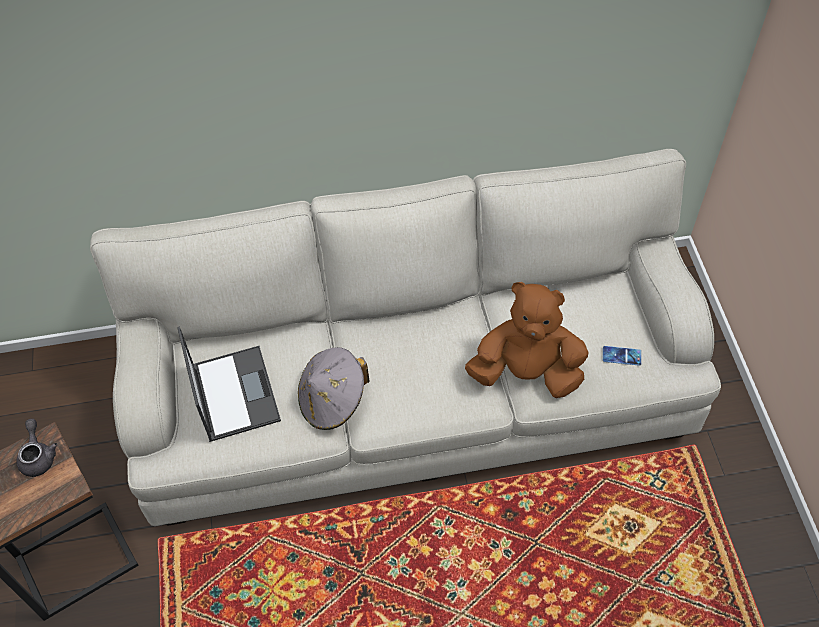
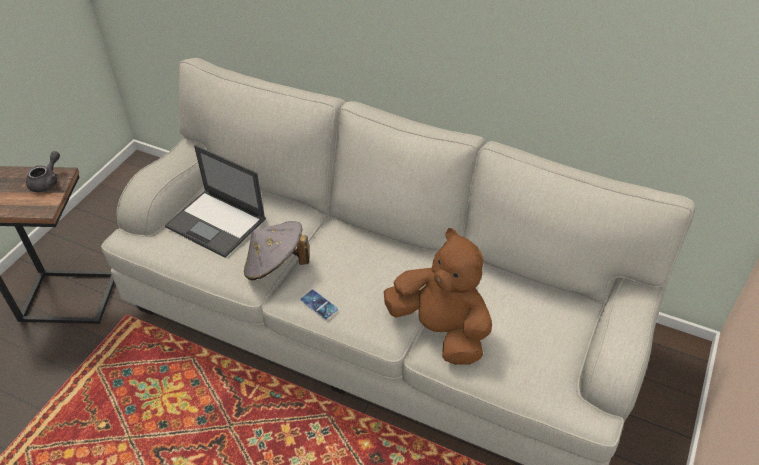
camera: 35 degrees right, 10 degrees down
laptop [178,326,281,442] -> laptop turned 105 degrees clockwise [165,145,266,258]
phone [603,346,641,366] -> phone moved to [301,289,338,319]

